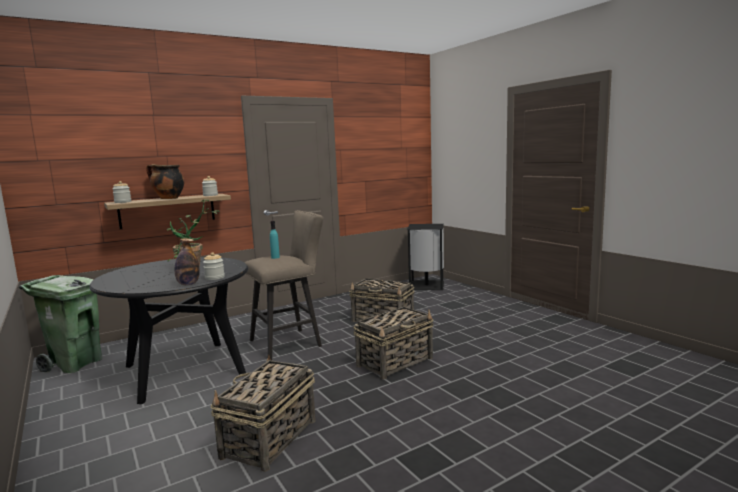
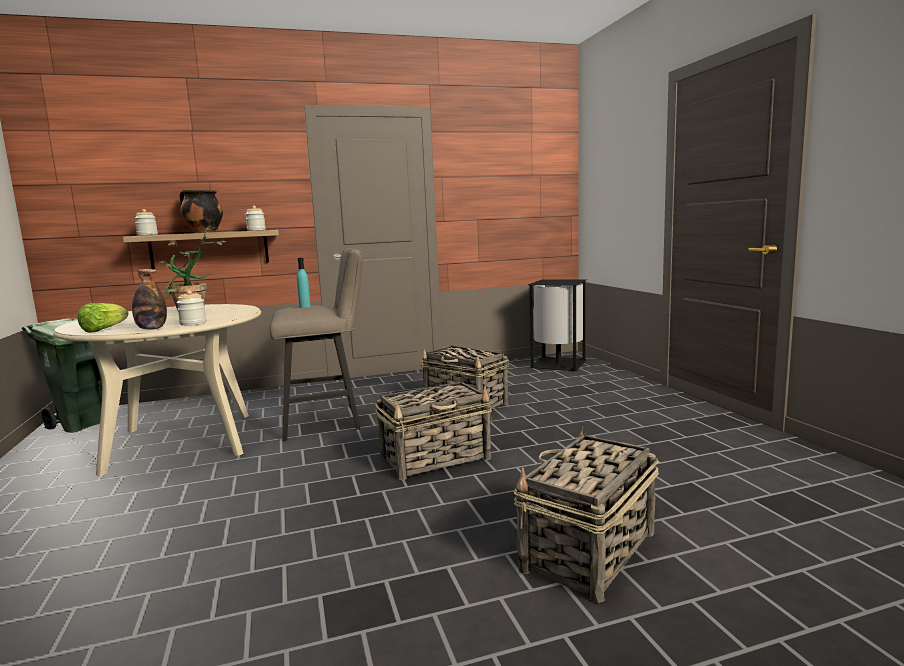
camera: 15 degrees right, 0 degrees up
black dining table [89,257,248,404] -> beige dining table [53,304,261,476]
basket [211,354,316,472] -> basket moved to [514,427,659,603]
none -> lettuce [77,303,128,333]

